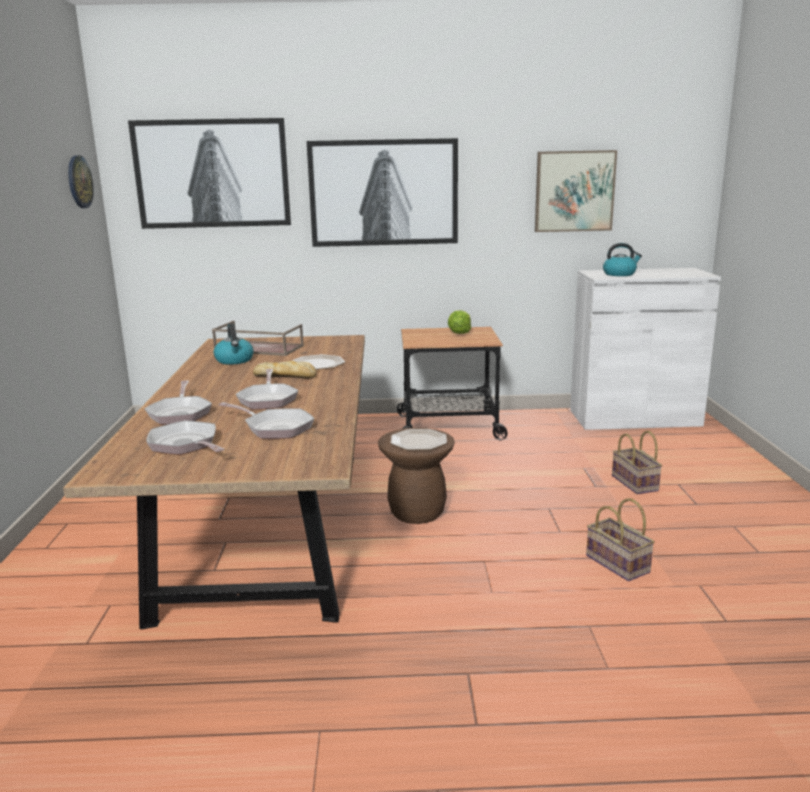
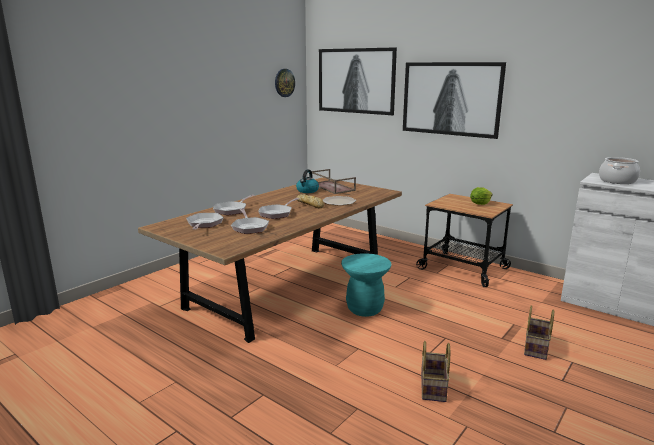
camera: 40 degrees right, 0 degrees up
brown stool [378,428,455,524] -> turquoise stool [341,253,391,317]
plate [391,429,447,450] -> none
picture [535,150,617,232] -> none
kettle [603,243,642,276] -> cooking pot [599,157,640,184]

